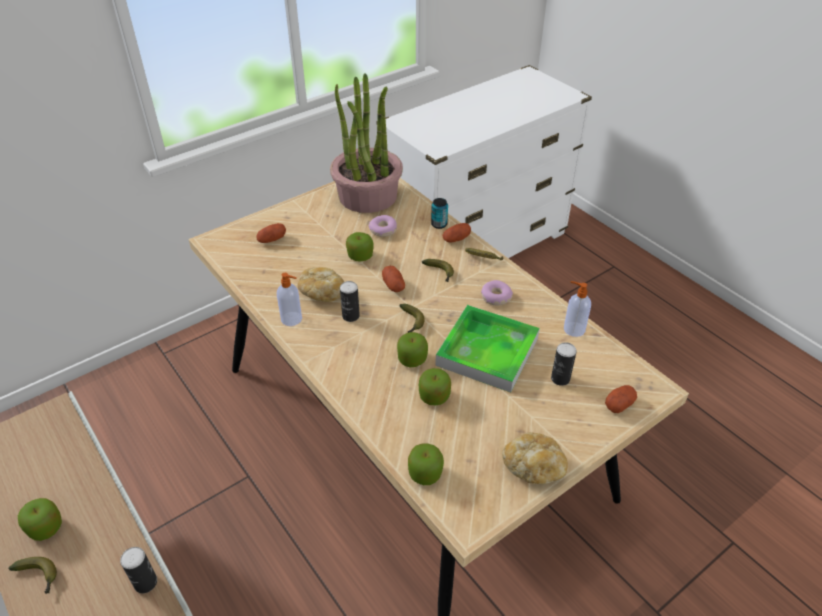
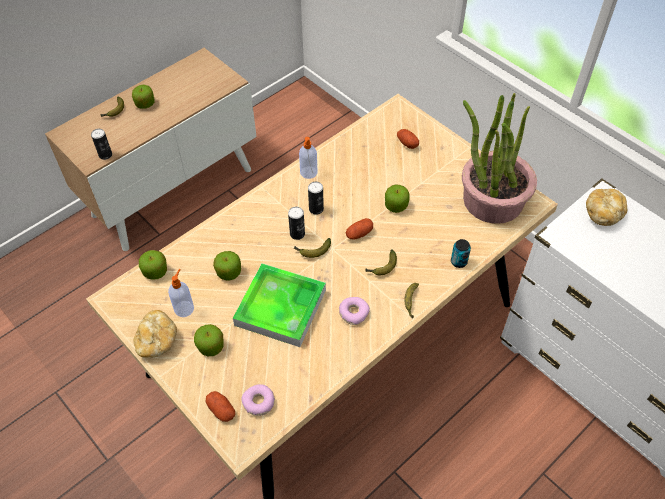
camera: 85 degrees right, 10 degrees up
bread [298,267,344,302] -> bread moved to [586,189,627,226]
donut [369,215,397,237] -> donut moved to [241,384,275,416]
apple [397,332,428,367] -> apple moved to [194,324,223,356]
potato [443,223,471,243] -> none
can [551,342,577,386] -> can moved to [288,207,305,240]
soap dispenser [564,281,591,337] -> soap dispenser moved to [168,269,194,317]

